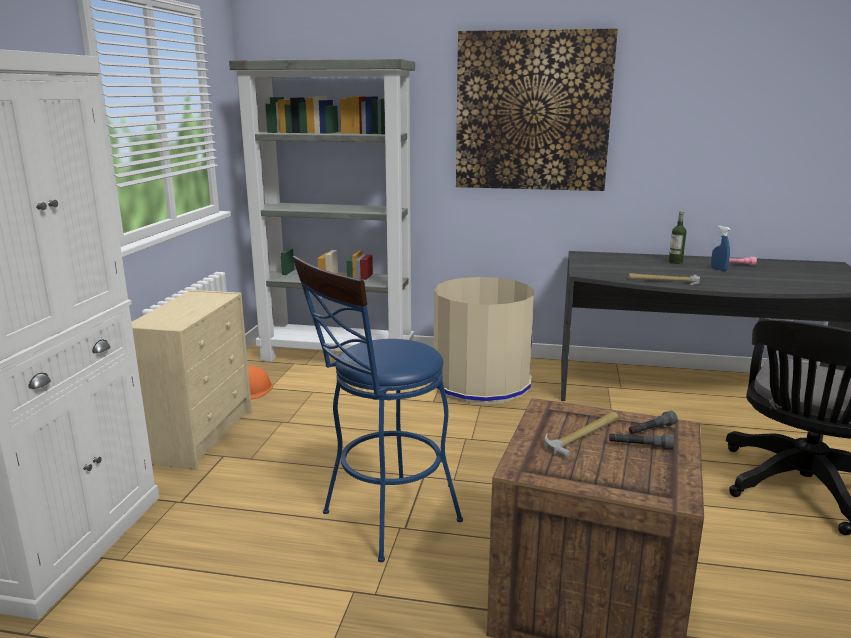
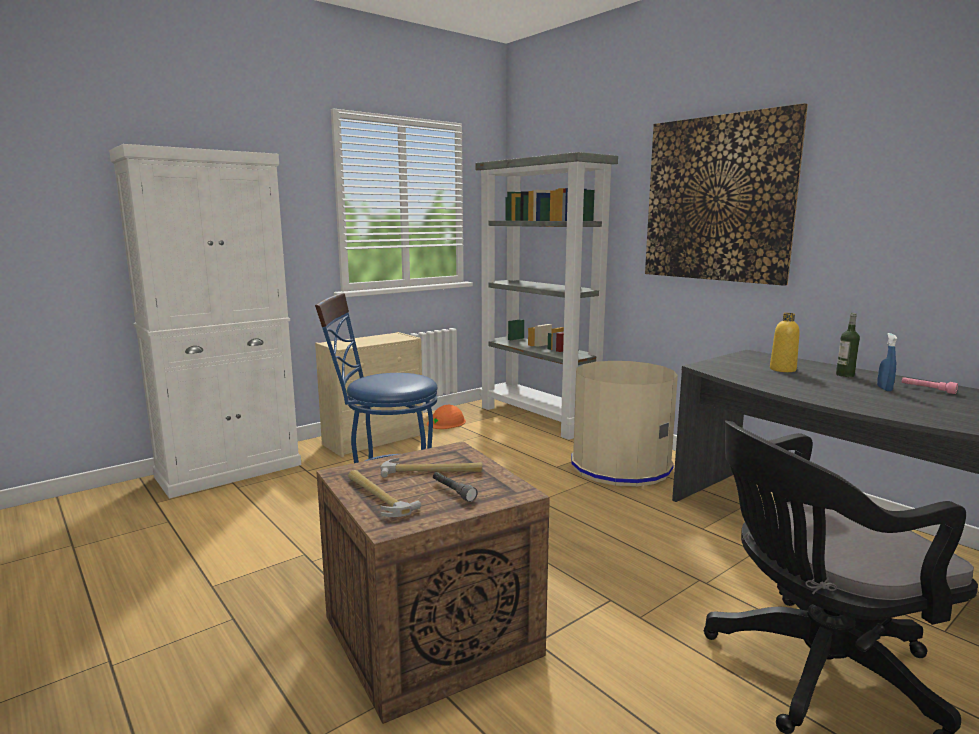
camera: 40 degrees right, 5 degrees down
hammer [629,273,700,285] -> hammer moved to [348,470,421,517]
grey flashlight [629,411,678,434] -> none
none -> yellow bottle [770,313,800,372]

